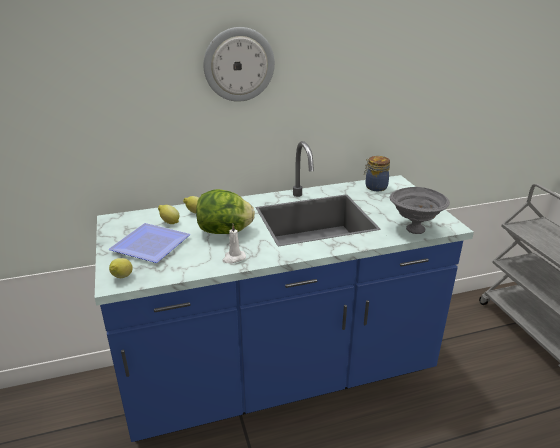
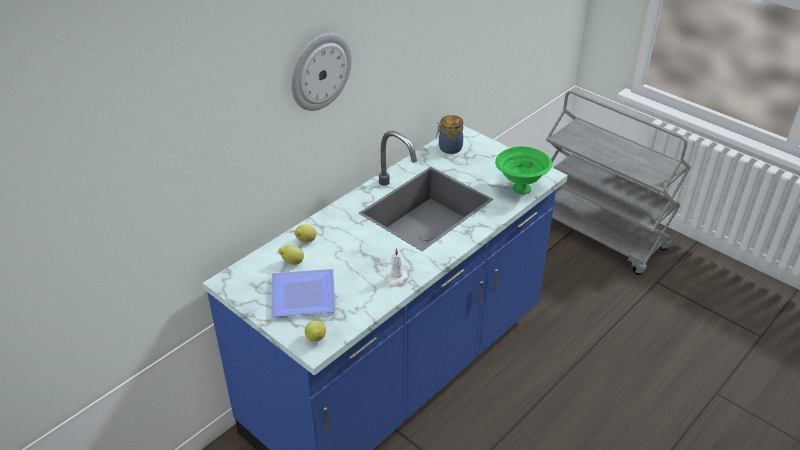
camera: 30 degrees left, 10 degrees up
lettuce [196,189,255,234] -> none
grey bowl [390,187,450,234] -> green bowl [495,146,552,195]

